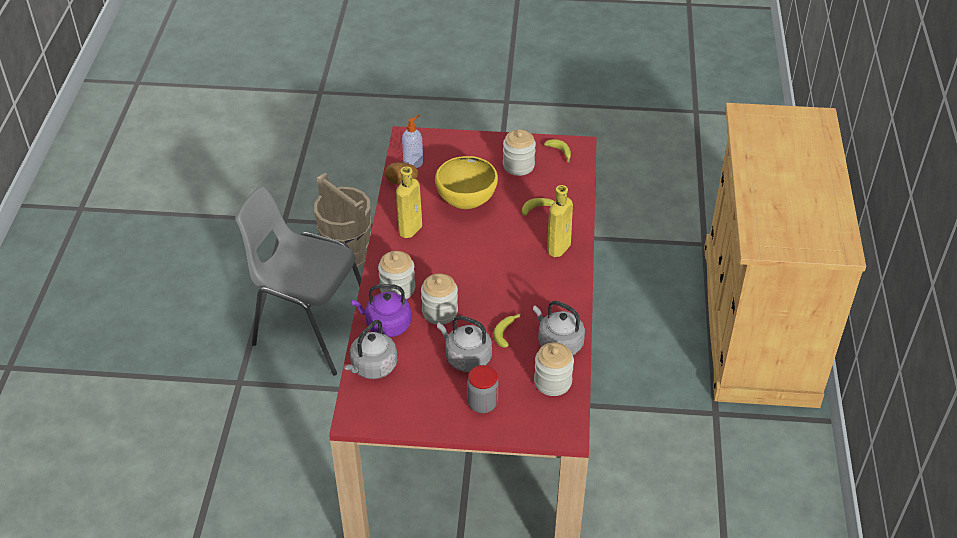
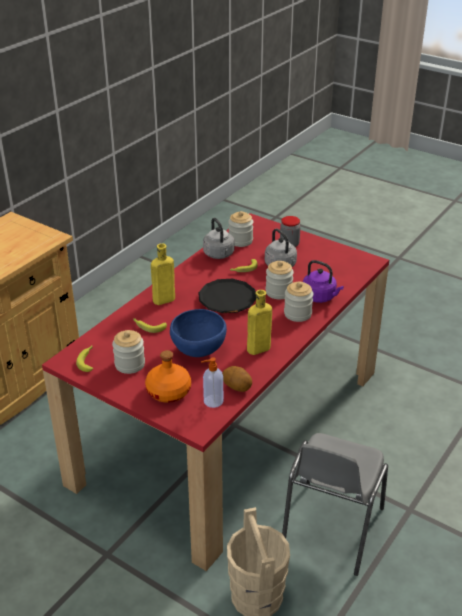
camera: 150 degrees left, 10 degrees down
grey chair [235,186,361,375] -> grey chair turned 60 degrees clockwise [282,433,388,576]
grey kettle [344,320,397,379] -> none
yellow bowl [435,156,498,209] -> blue bowl [170,309,227,357]
none -> orange bottle [145,350,191,403]
none -> black plate [198,279,256,313]

